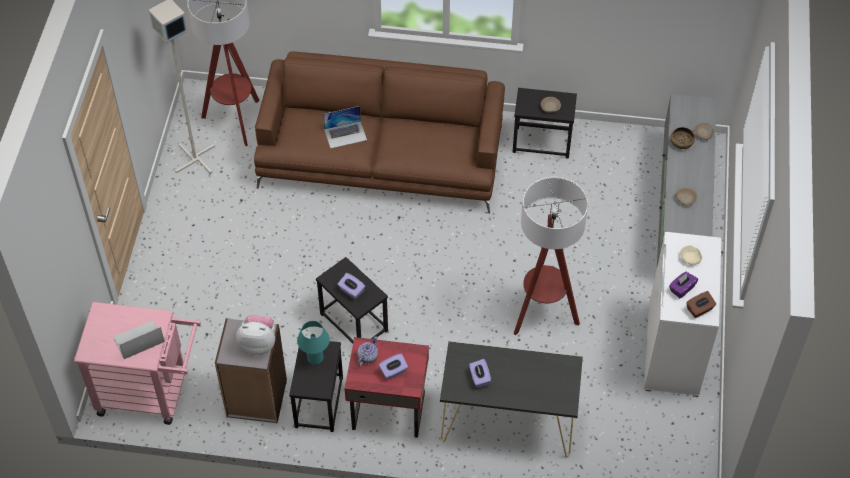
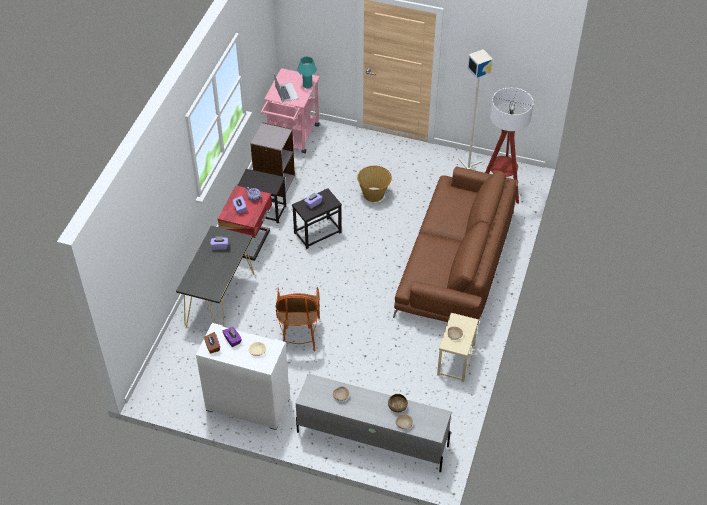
camera: 100 degrees right, 5 degrees down
plush toy [236,315,275,355] -> none
turquoise table lamp [297,321,330,365] -> turquoise table lamp moved to [297,57,317,88]
laptop [323,106,367,149] -> none
black side table [512,88,577,159] -> beige side table [437,313,479,382]
floor lamp [514,177,588,335] -> armchair [276,287,320,351]
none -> basket [357,166,392,202]

